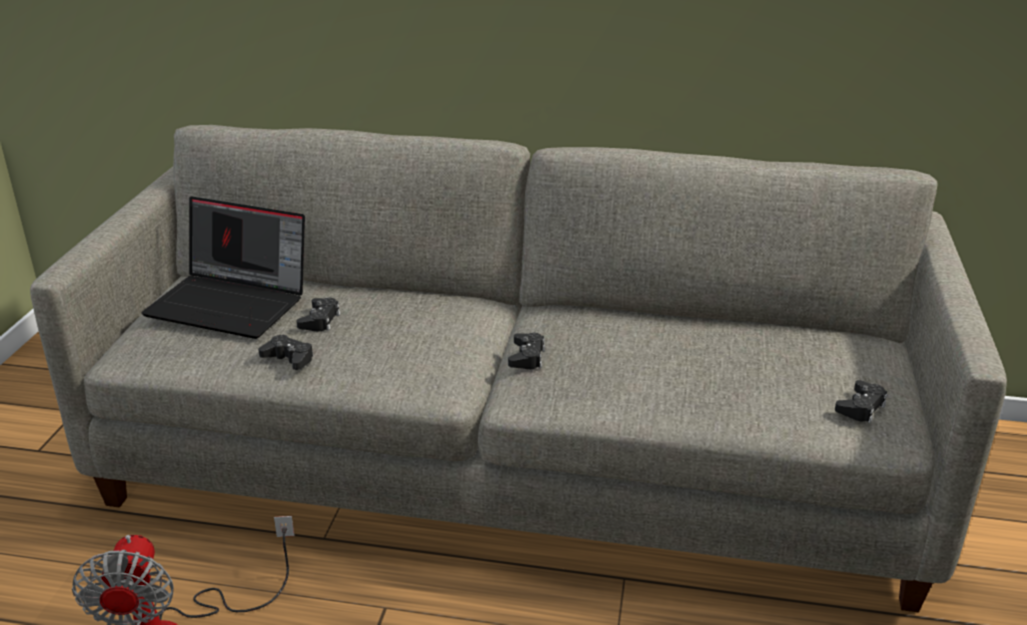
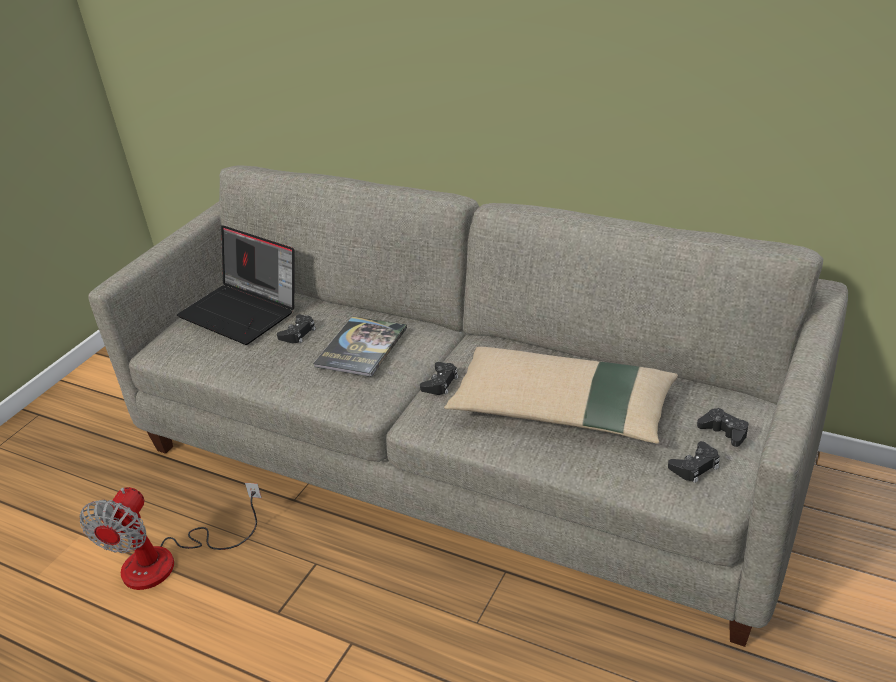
camera: 20 degrees right, 5 degrees up
black game controller [258,335,314,370] -> black game controller moved to [697,408,749,447]
none -> book [313,316,407,377]
none -> beige pillow [444,347,678,444]

